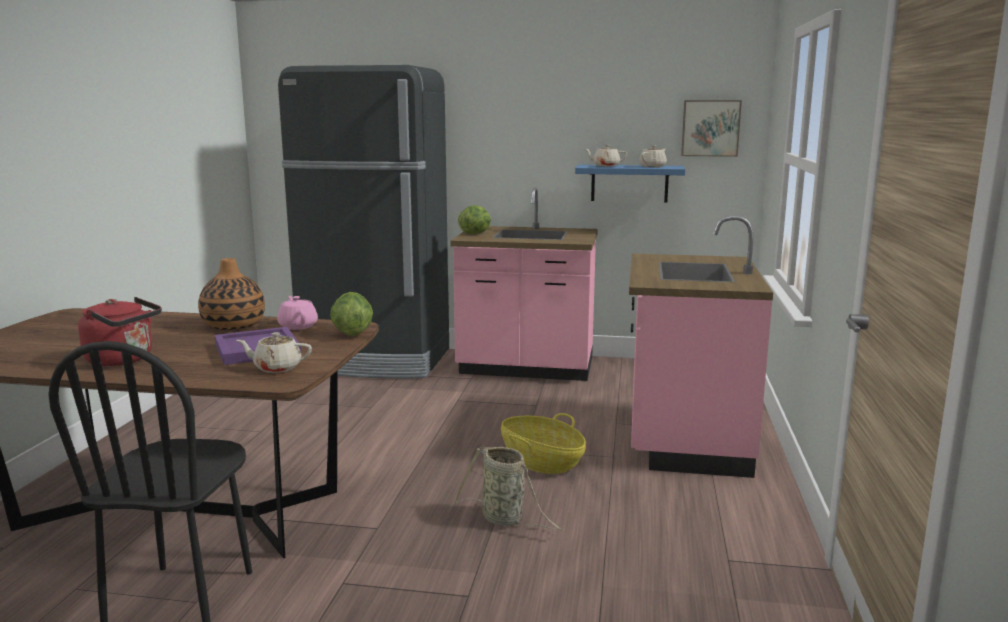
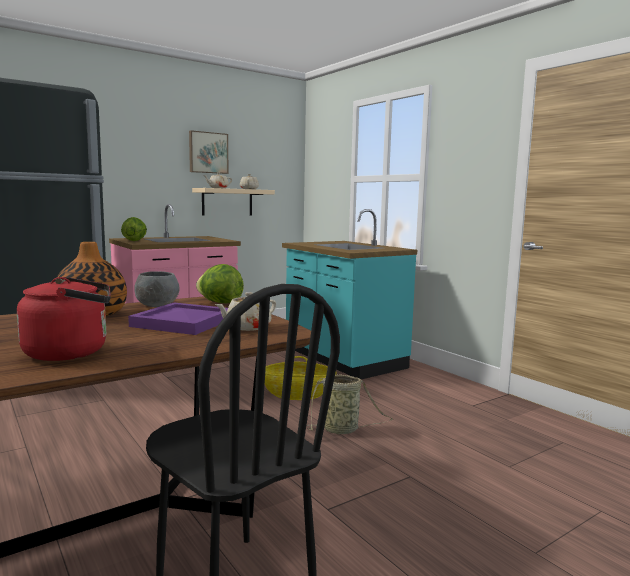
camera: 45 degrees left, 5 degrees down
pink teapot [277,296,318,330] -> grey bowl [134,271,179,307]
blue shelf [575,165,685,203] -> beige shelf [192,188,275,215]
pink counter [629,216,773,478] -> turquoise counter [282,209,417,379]
picture [681,100,742,157] -> picture moved to [189,130,228,174]

